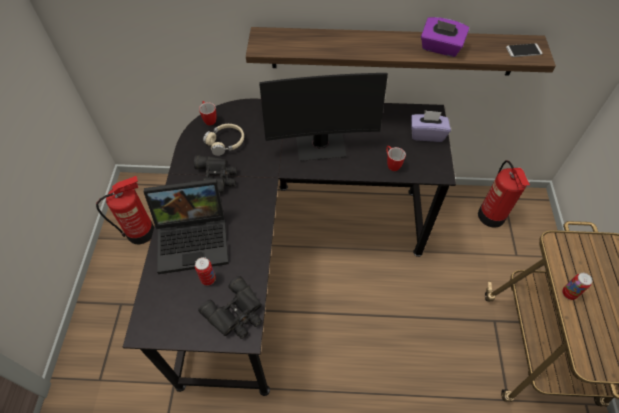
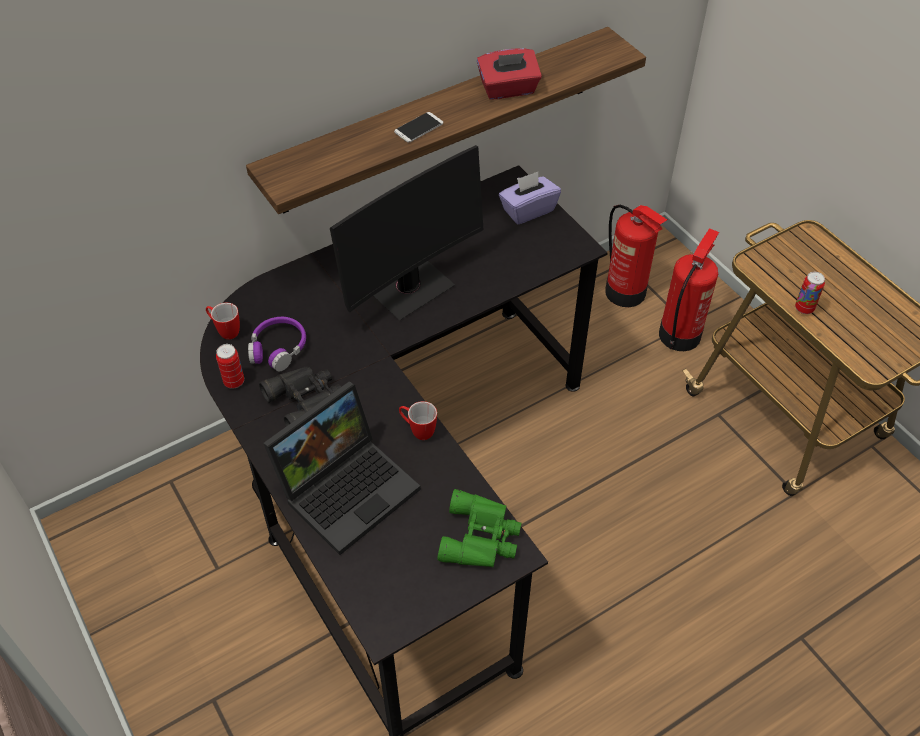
camera: 35 degrees left, 5 degrees down
fire extinguisher [96,176,154,244] -> fire extinguisher moved to [659,228,719,351]
can [195,257,216,286] -> can moved to [216,344,244,389]
black binoculars [198,276,262,339] -> green binoculars [437,489,522,567]
beige headphones [203,124,244,156] -> purple headphones [248,317,306,372]
mug [386,146,406,171] -> mug moved to [399,401,437,440]
purple tissue box [421,17,469,57] -> red tissue box [477,48,542,100]
phone [506,44,542,57] -> phone moved to [394,112,443,142]

